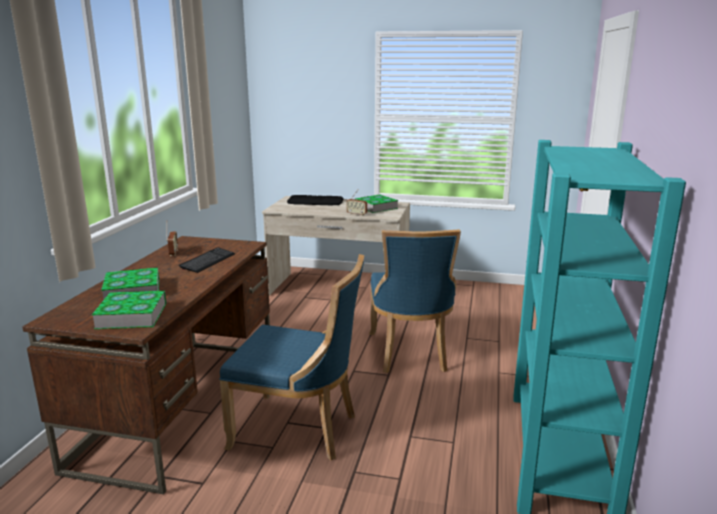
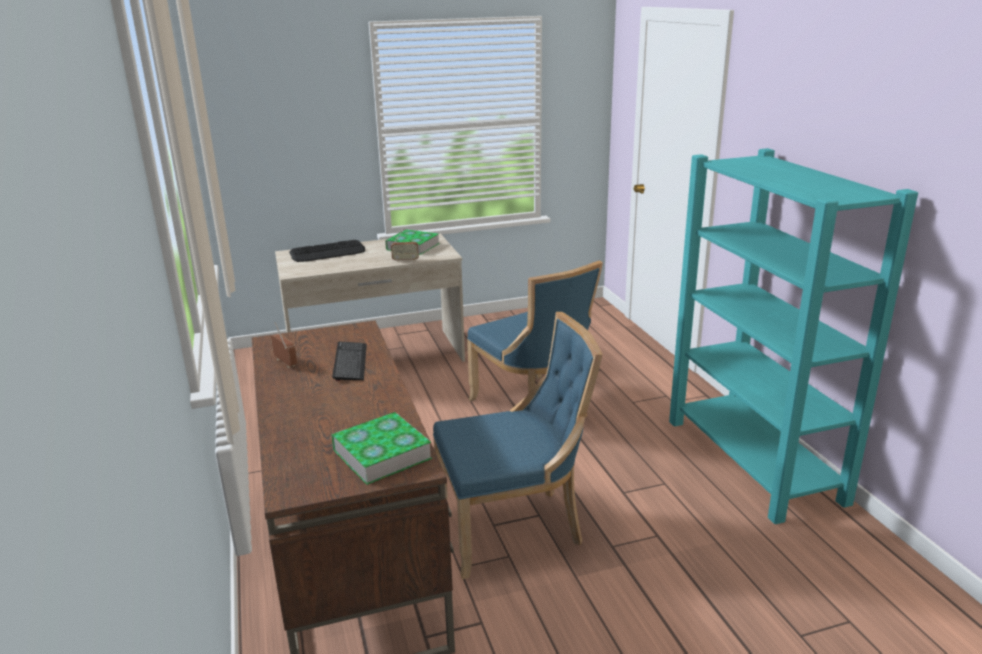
camera: 30 degrees left, 5 degrees up
book [101,267,159,299] -> none

